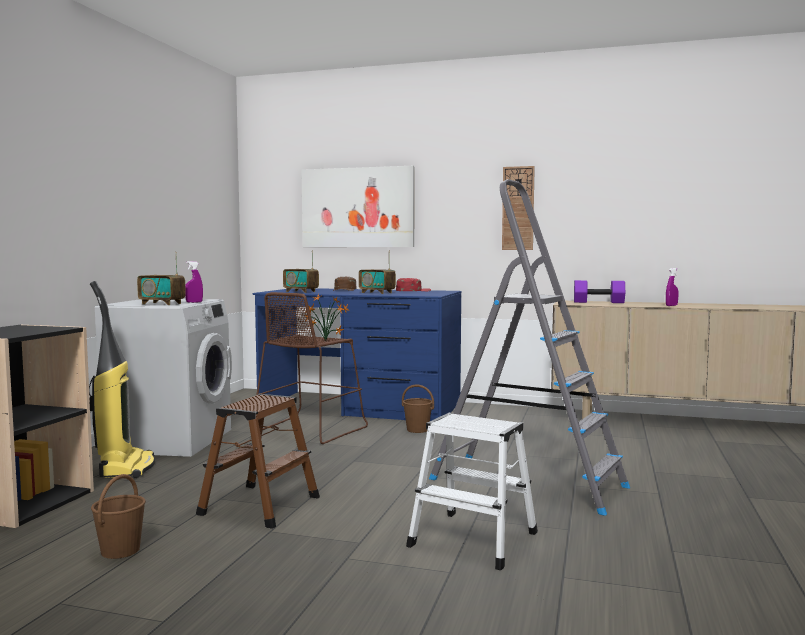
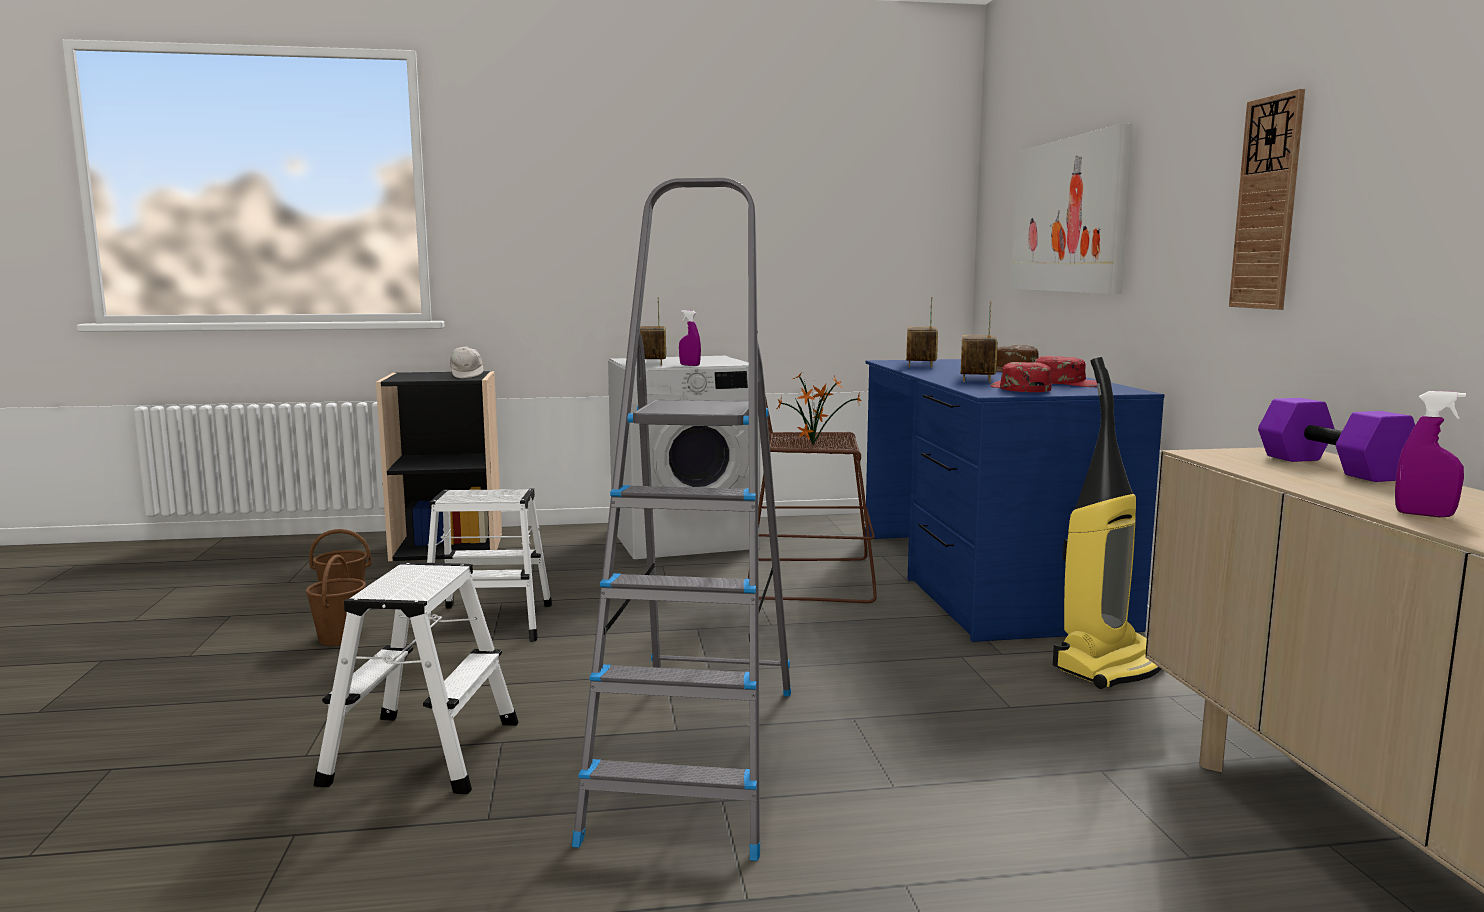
camera: 65 degrees right, 5 degrees up
vacuum cleaner [89,281,155,478] -> vacuum cleaner moved to [1053,357,1161,689]
brown step ladder [196,394,320,529] -> white step ladder [427,489,552,642]
brown bucket [402,384,434,433] -> brown bucket moved to [306,555,366,646]
none -> white cap [450,346,483,378]
none -> red cap [991,362,1052,392]

